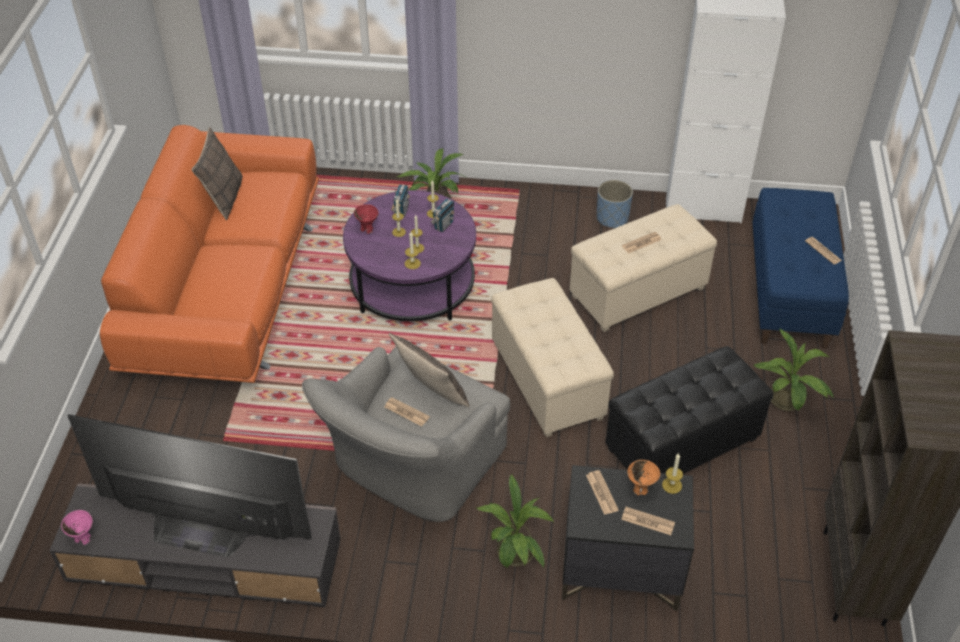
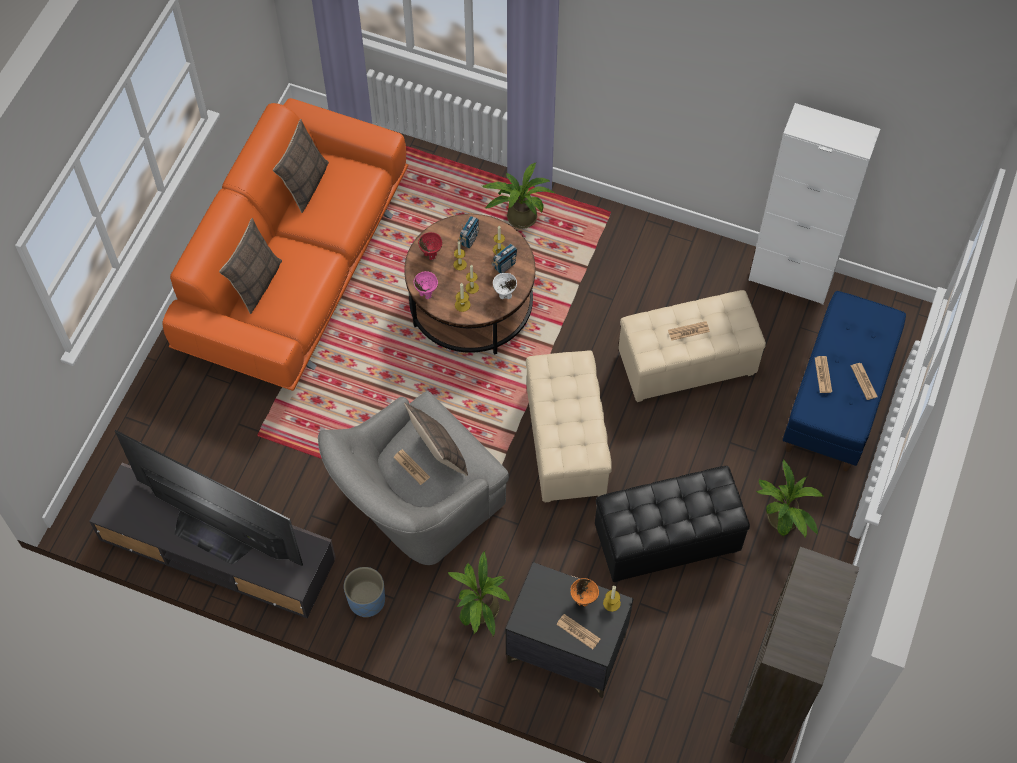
camera: 15 degrees right, 15 degrees up
pink bowl [61,510,93,545] -> pink bowl moved to [413,271,438,299]
purple coffee table [343,190,476,321] -> brown coffee table [404,214,535,355]
newspaper [586,470,619,515] -> newspaper moved to [815,356,832,393]
blue planter [597,180,633,229] -> blue planter moved to [344,567,385,618]
none -> pillow [219,218,282,314]
none -> white bowl [493,273,517,299]

